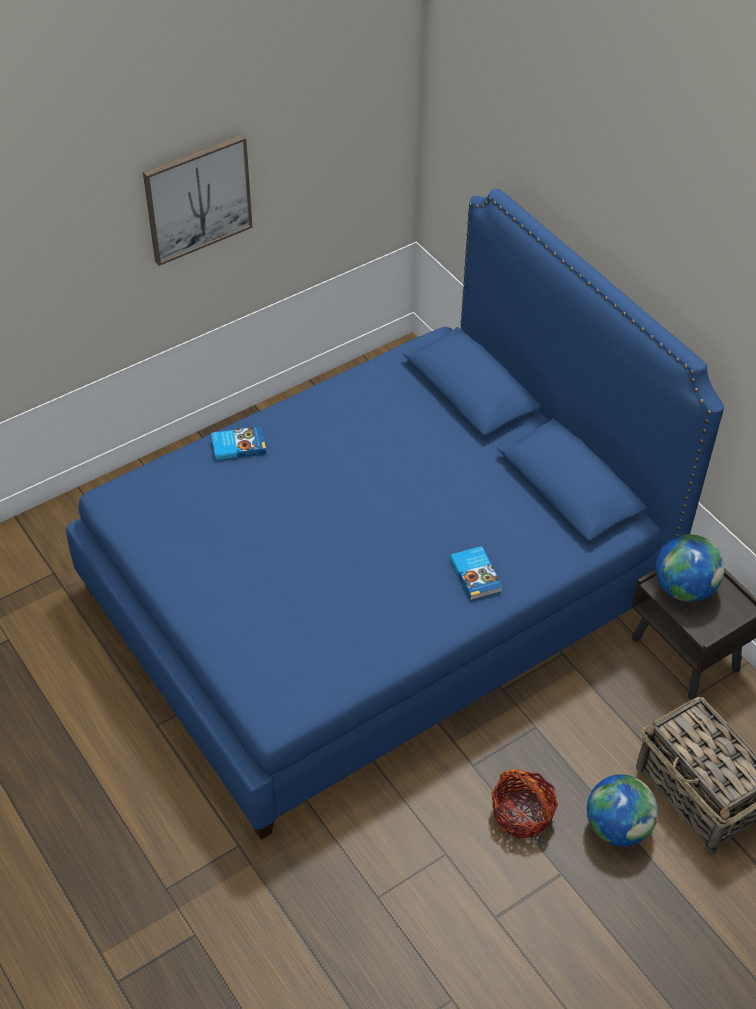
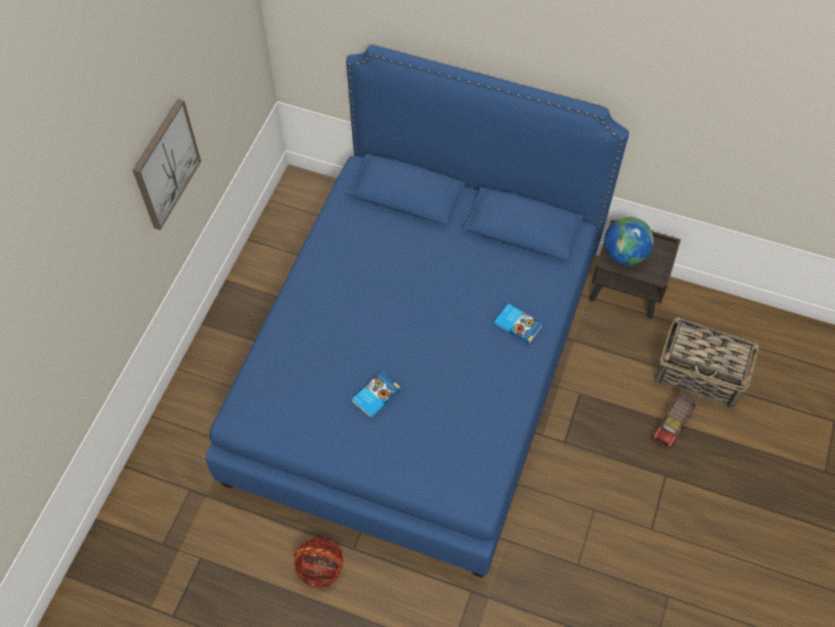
camera: 35 degrees left, 10 degrees up
book [211,426,266,461] -> book moved to [352,371,401,418]
basket [492,769,558,839] -> basket moved to [293,536,343,588]
globe [587,775,658,846] -> toy truck [651,392,698,451]

